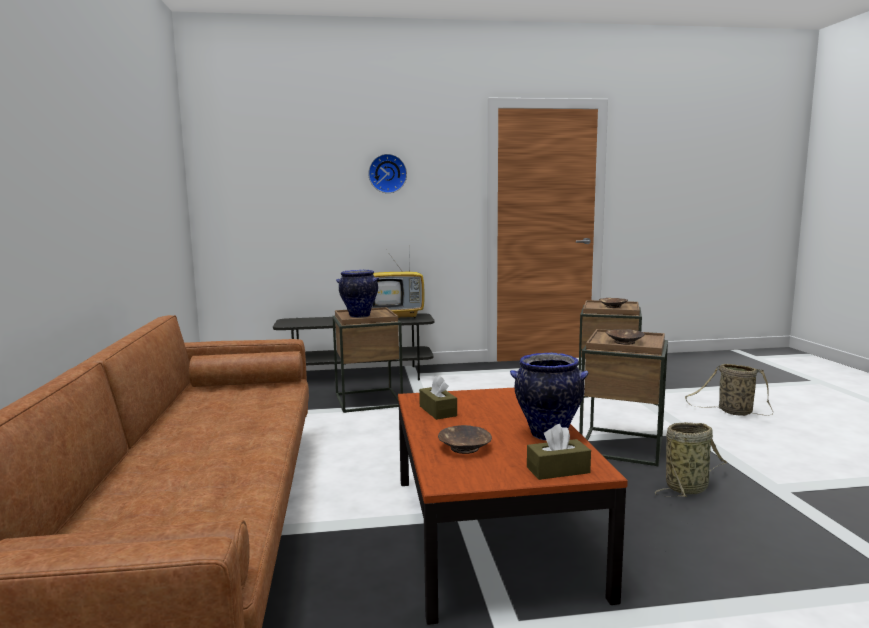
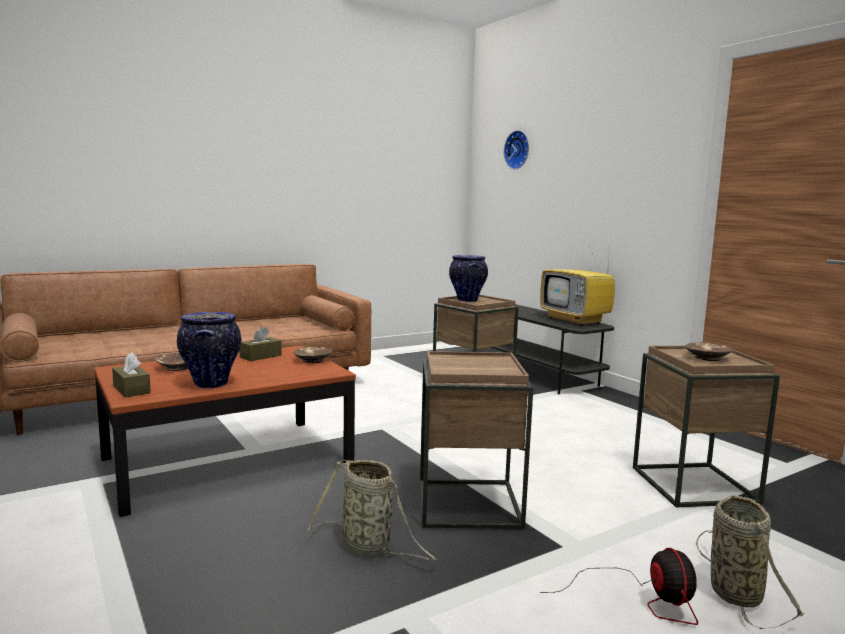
camera: 65 degrees right, 0 degrees up
wall clock [368,154,407,193] -> wall clock moved to [504,130,529,169]
brown bowl [606,329,645,345] -> brown bowl moved to [293,347,333,363]
none -> fan [540,548,698,625]

